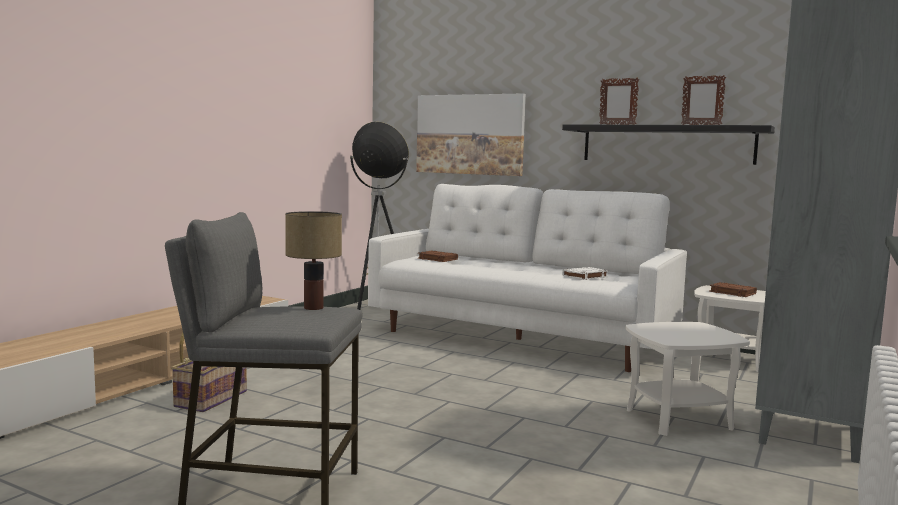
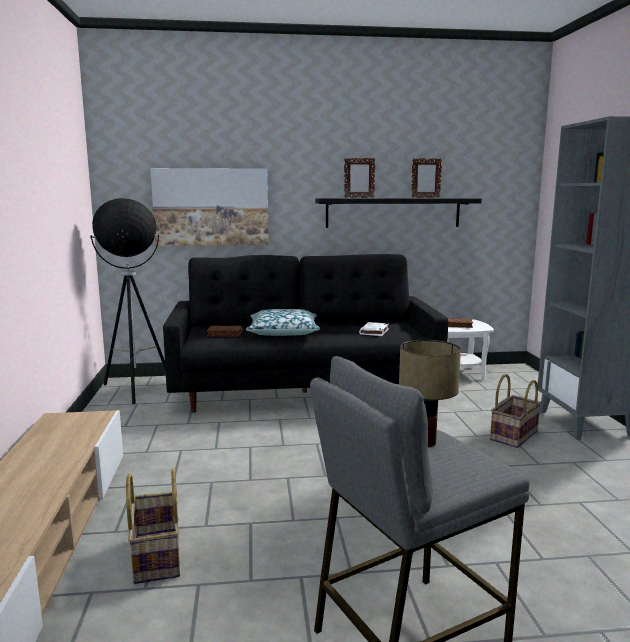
camera: 35 degrees left, 5 degrees up
white sofa [368,184,687,372] -> black sofa [163,254,448,413]
white side table [625,322,750,436] -> basket [490,374,541,448]
none -> pillow [246,309,320,336]

